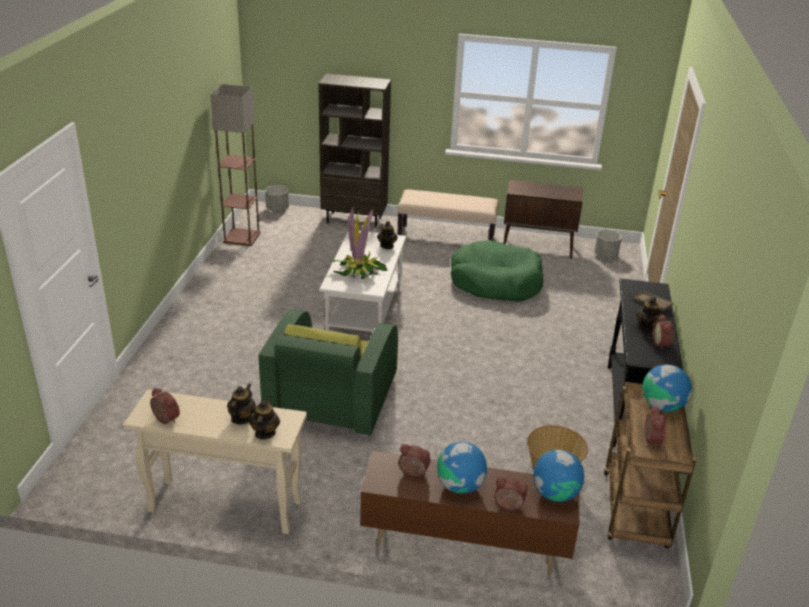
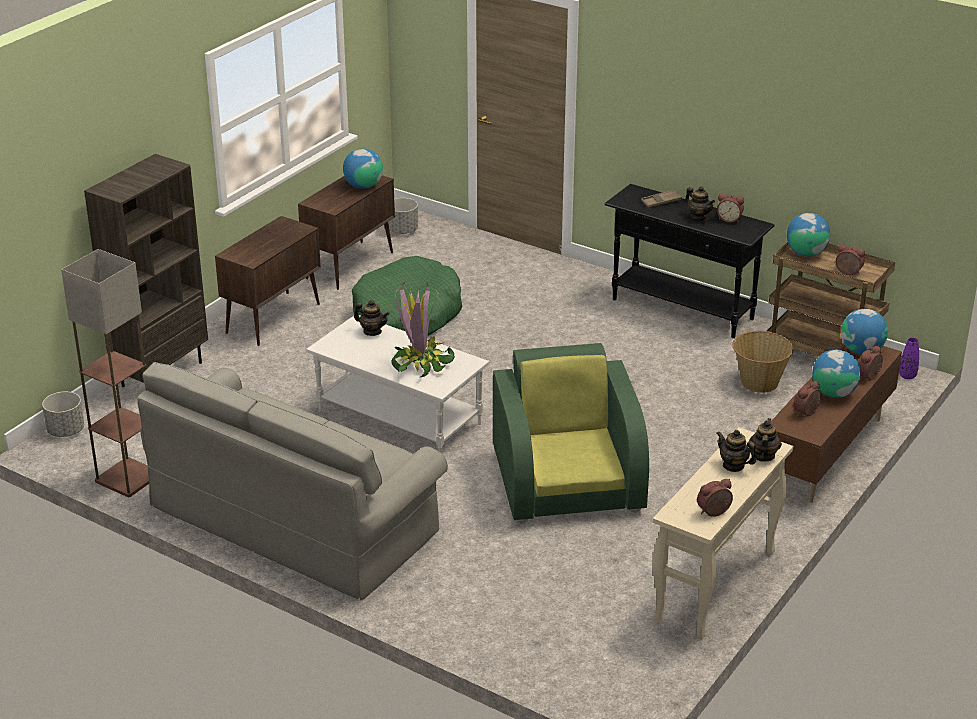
camera: 65 degrees left, 0 degrees up
teapot [249,397,280,439] -> teapot turned 75 degrees clockwise [749,418,782,462]
green armchair [258,309,398,437] -> green armchair turned 135 degrees counterclockwise [493,343,649,524]
beige bench [397,189,499,240] -> brown cabinet [215,216,321,346]
none -> grey sofa [137,362,448,600]
none -> globe [343,149,383,189]
none -> purple vase [899,337,919,379]

